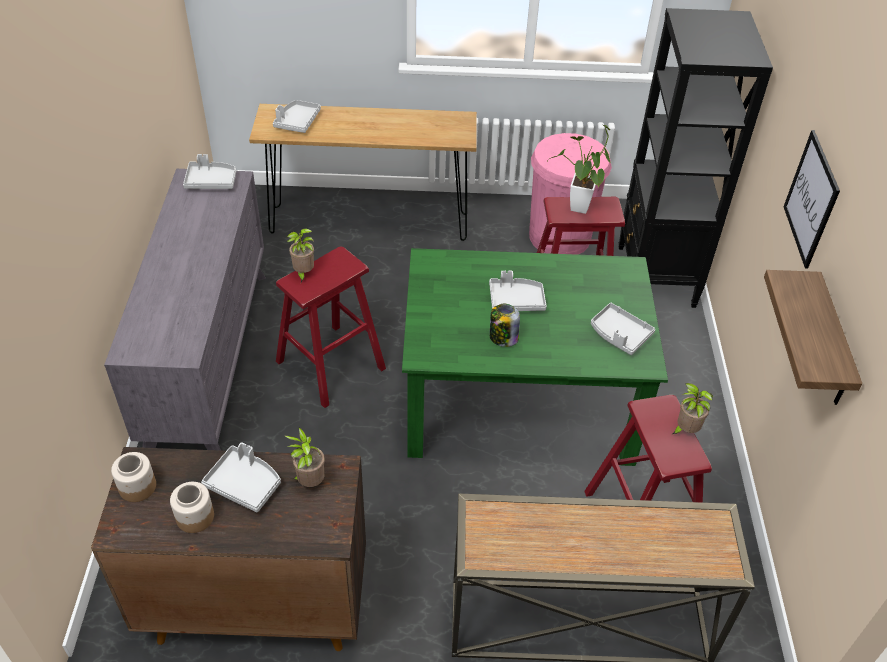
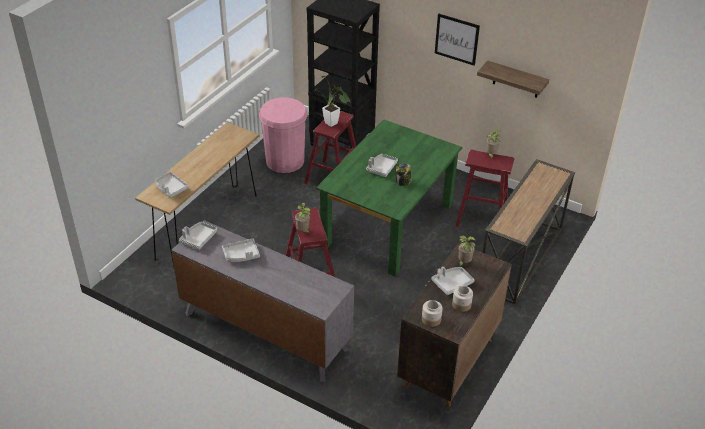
camera: 60 degrees left, 5 degrees down
grey tray [591,303,655,355] -> grey tray moved to [222,239,260,262]

